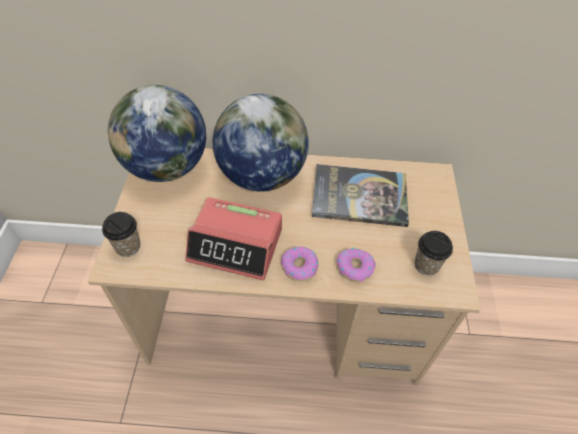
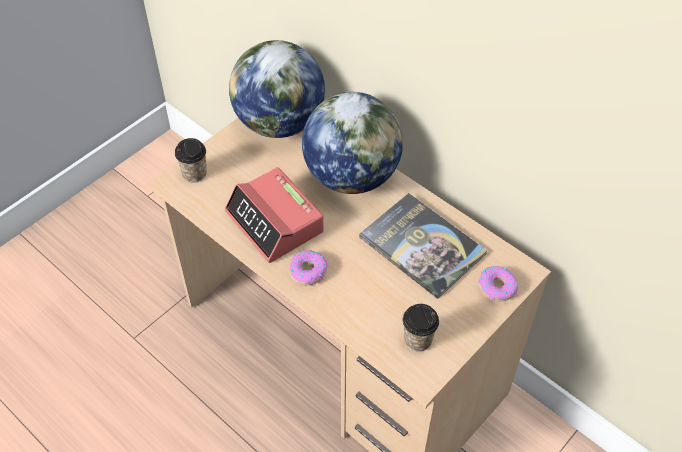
camera: 40 degrees right, 0 degrees up
donut [337,248,375,282] -> donut moved to [479,266,518,301]

